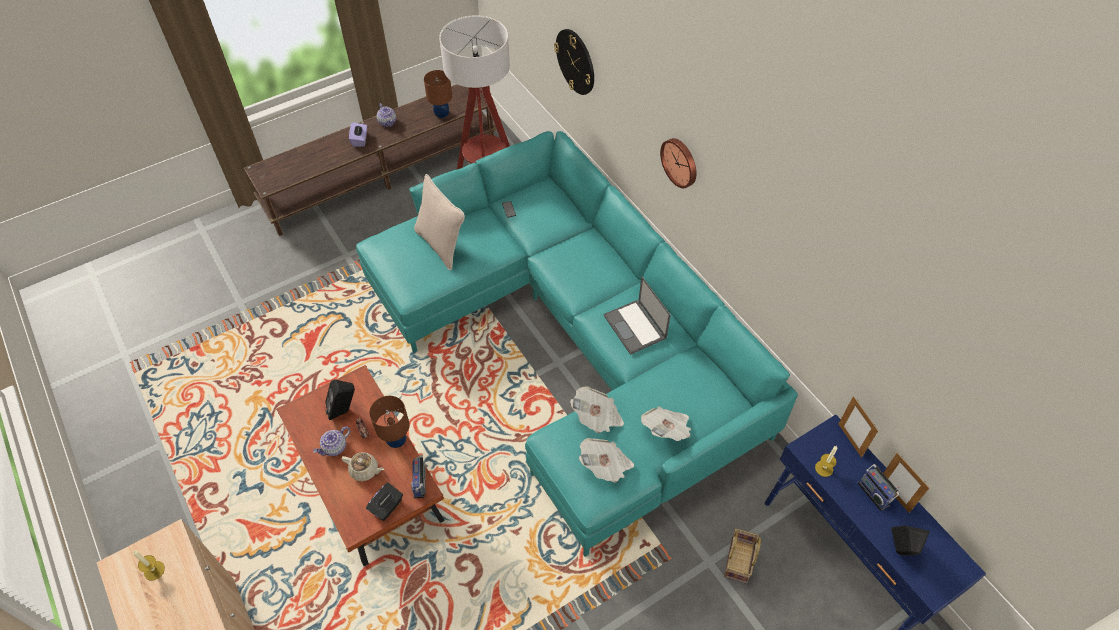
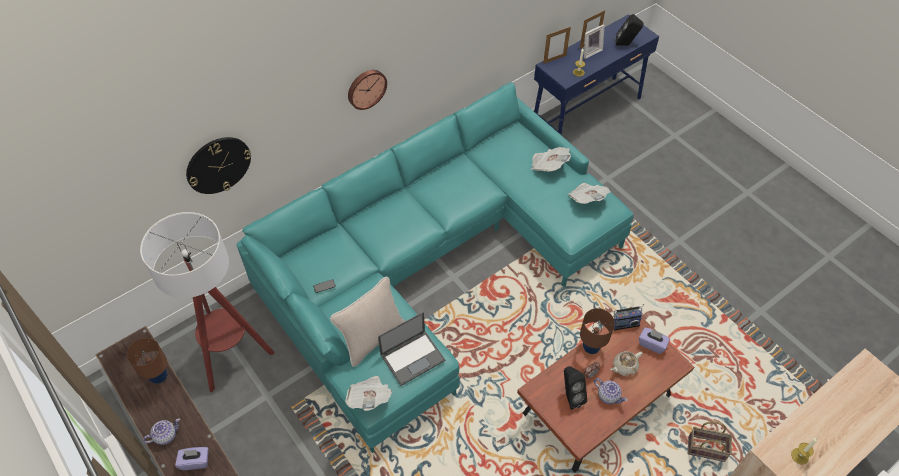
camera: 95 degrees left, 0 degrees up
beige teapot [342,452,384,481] -> beige teapot turned 135 degrees counterclockwise [610,351,643,376]
black tissue box [366,482,403,521] -> purple tissue box [639,327,670,354]
newspaper [570,386,624,433] -> newspaper moved to [345,376,392,411]
laptop [604,276,671,355] -> laptop moved to [378,312,445,386]
basket [724,528,761,584] -> basket moved to [688,421,732,462]
radio [858,464,900,511] -> picture frame [584,24,605,59]

